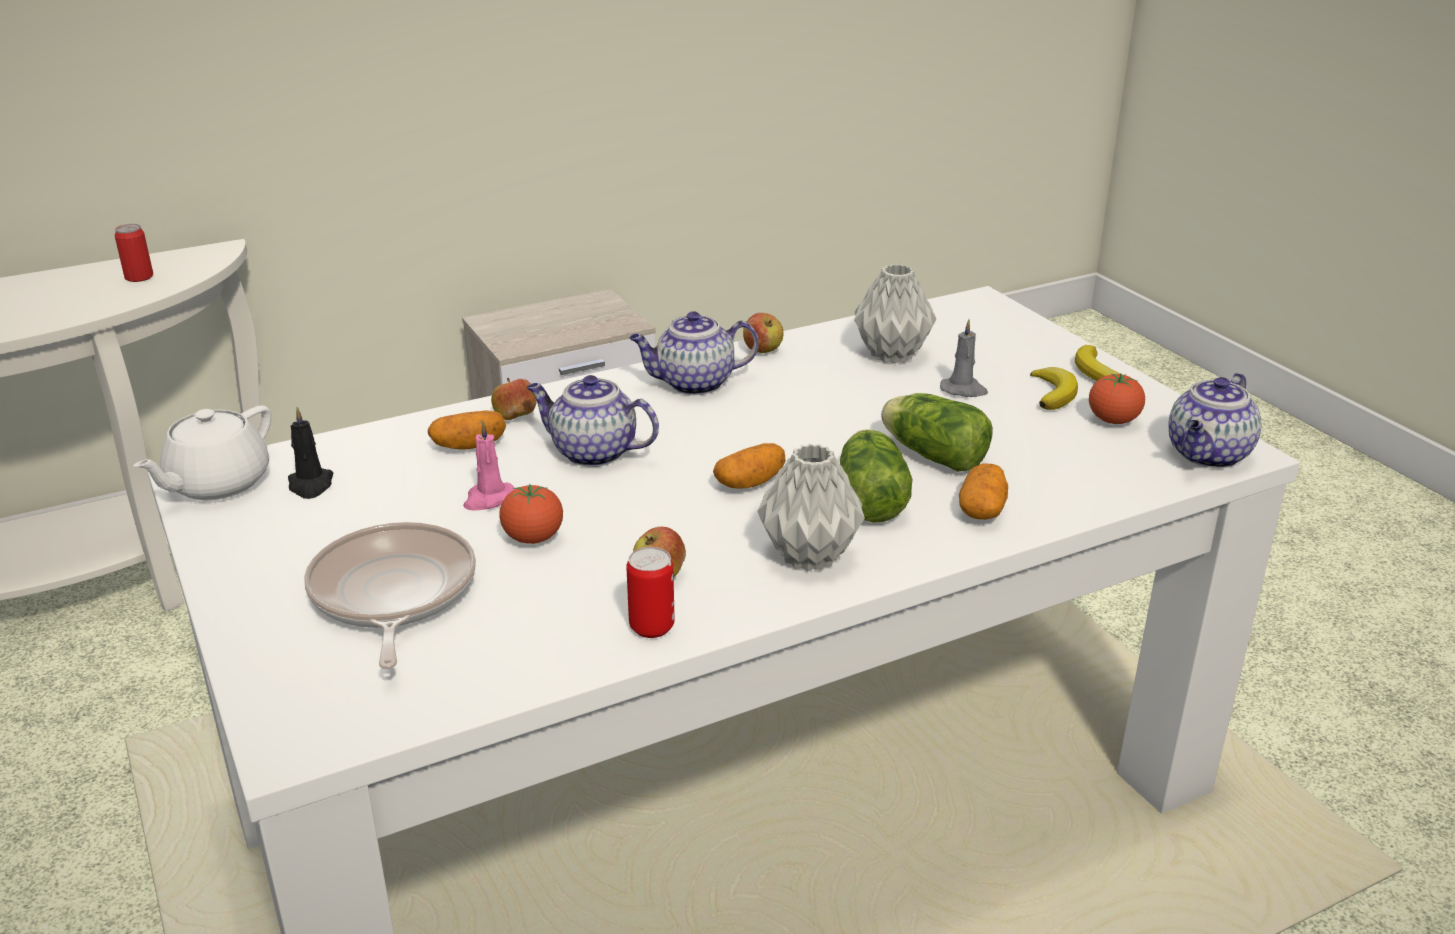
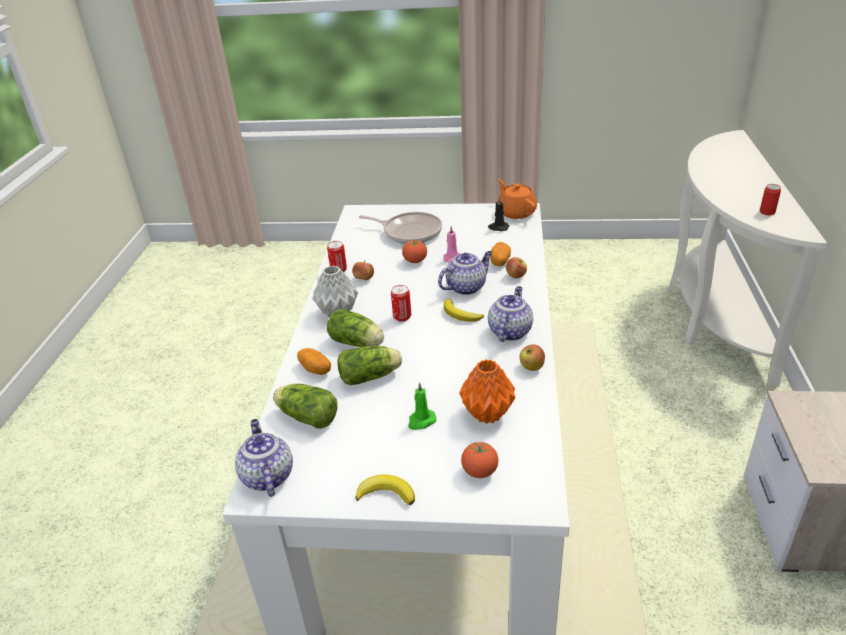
camera: 125 degrees right, 5 degrees up
white teapot [133,406,272,500] -> orange teapot [498,179,537,219]
potato [713,443,785,489] -> can [391,285,411,322]
grey vase [854,264,936,364] -> orange vase [459,359,516,424]
grey candle [940,319,988,397] -> green candle [408,382,437,430]
banana [1030,367,1078,410] -> banana moved to [444,299,484,322]
tomato [1089,373,1145,424] -> tomato moved to [461,442,498,478]
none -> lettuce [273,384,338,429]

